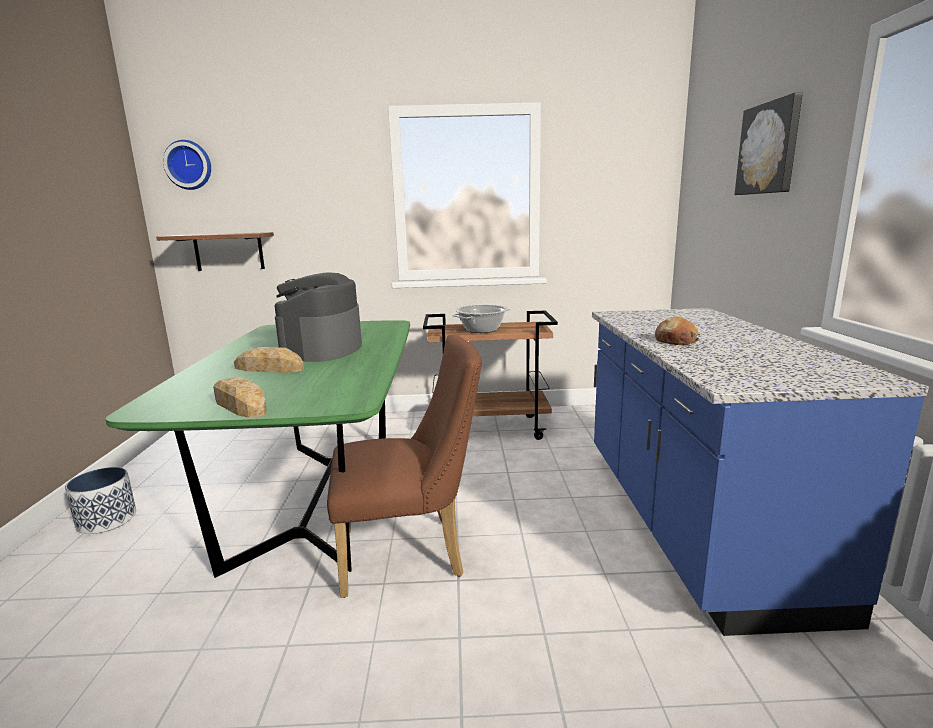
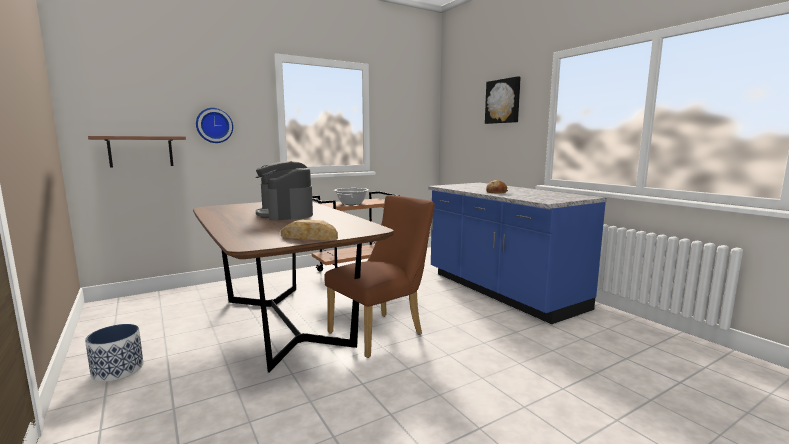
camera: 30 degrees left, 5 degrees down
green dining table [105,320,410,578] -> brown dining table [193,202,394,373]
wall clock [163,140,211,190] -> wall clock moved to [196,108,233,143]
bread [234,347,304,373] -> none

